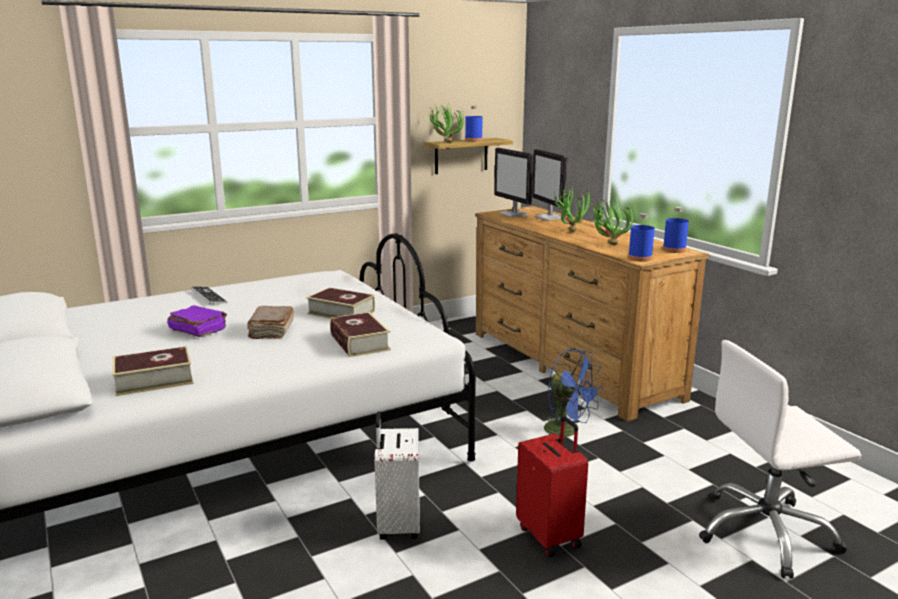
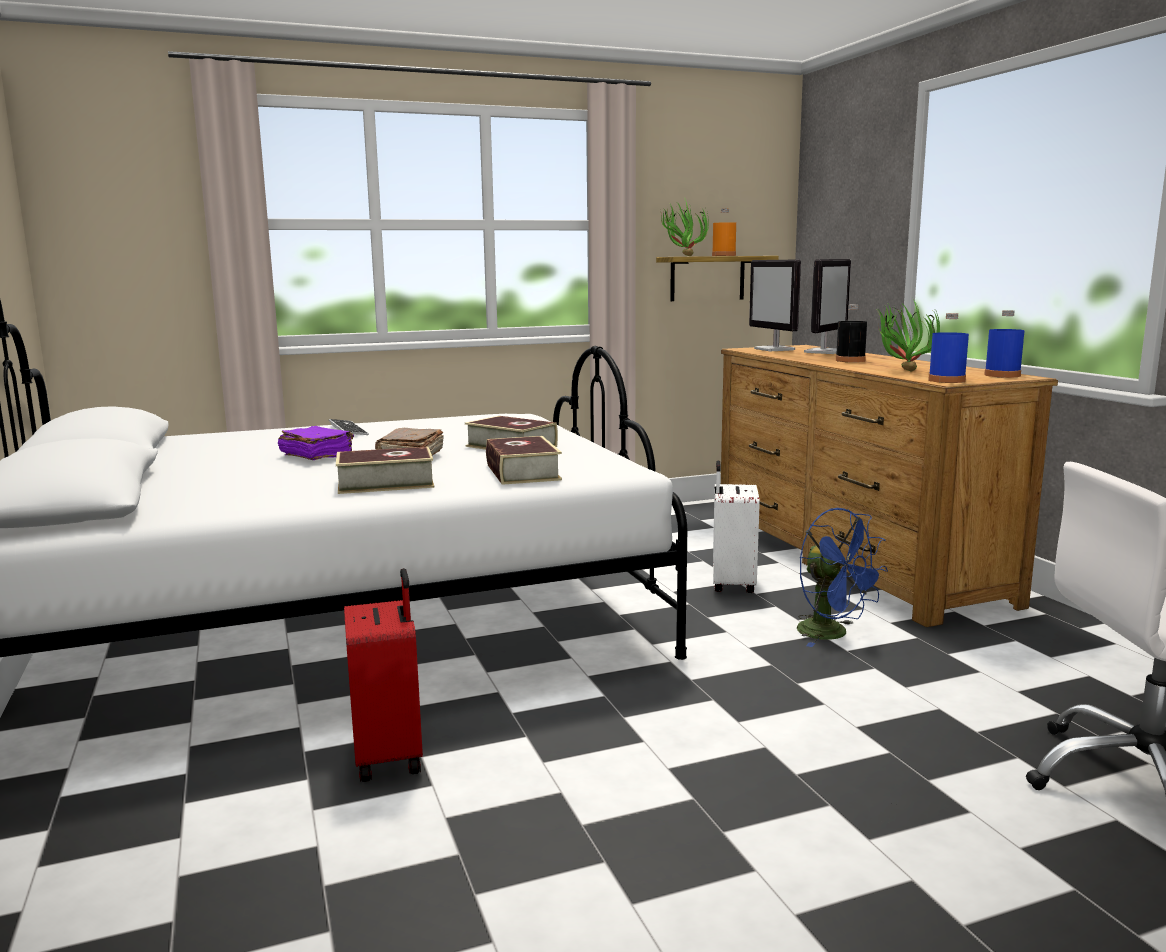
camera: 10 degrees right, 5 degrees down
book [112,346,193,396] -> book moved to [336,447,435,494]
white suitcase [375,412,420,540] -> white suitcase moved to [713,461,760,593]
blue bottle [465,106,483,142] -> orange bottle [712,208,736,256]
red suitcase [516,416,588,557] -> red suitcase moved to [344,568,423,782]
monitor [532,149,567,220] -> monitor turned 135 degrees counterclockwise [804,259,851,354]
potted plant [554,187,592,232] -> black bottle [836,305,867,362]

